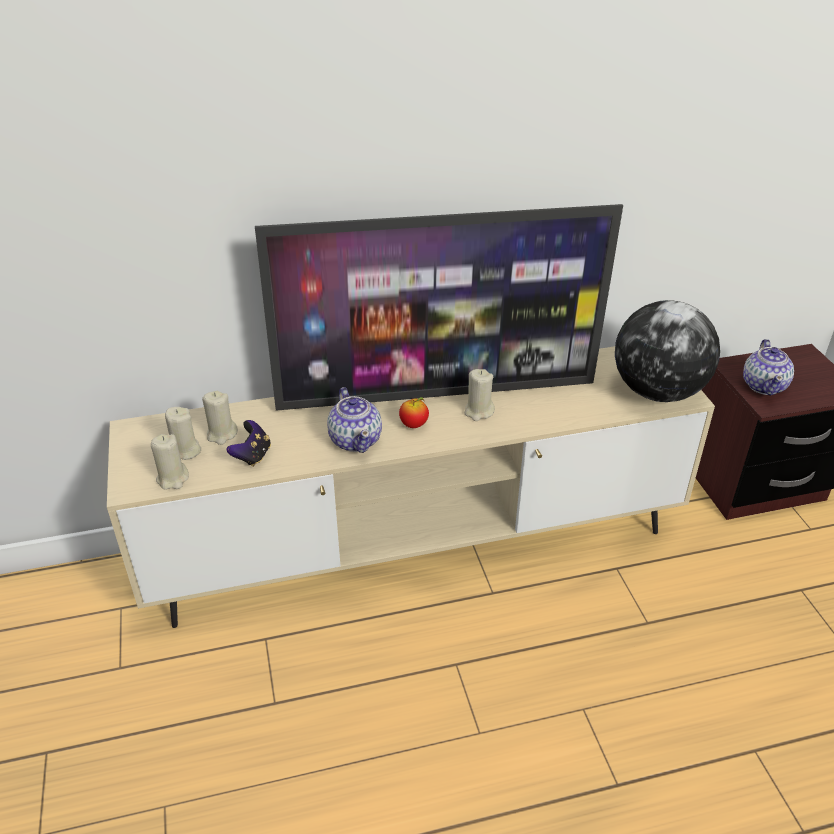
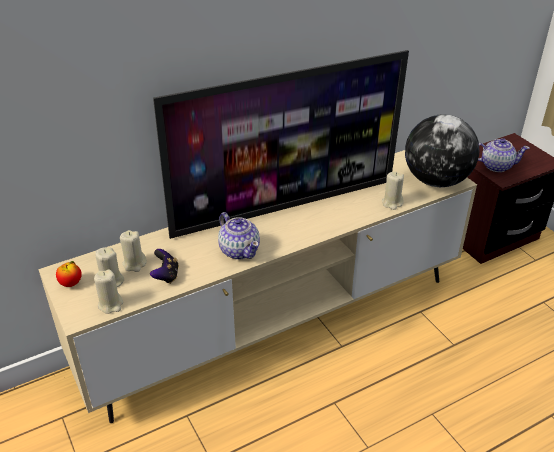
camera: 15 degrees left, 0 degrees up
apple [399,397,429,428] -> apple moved to [56,261,82,287]
beige candle [464,369,495,421] -> beige candle moved to [382,172,404,210]
teapot [743,339,794,396] -> teapot turned 75 degrees counterclockwise [478,138,530,172]

